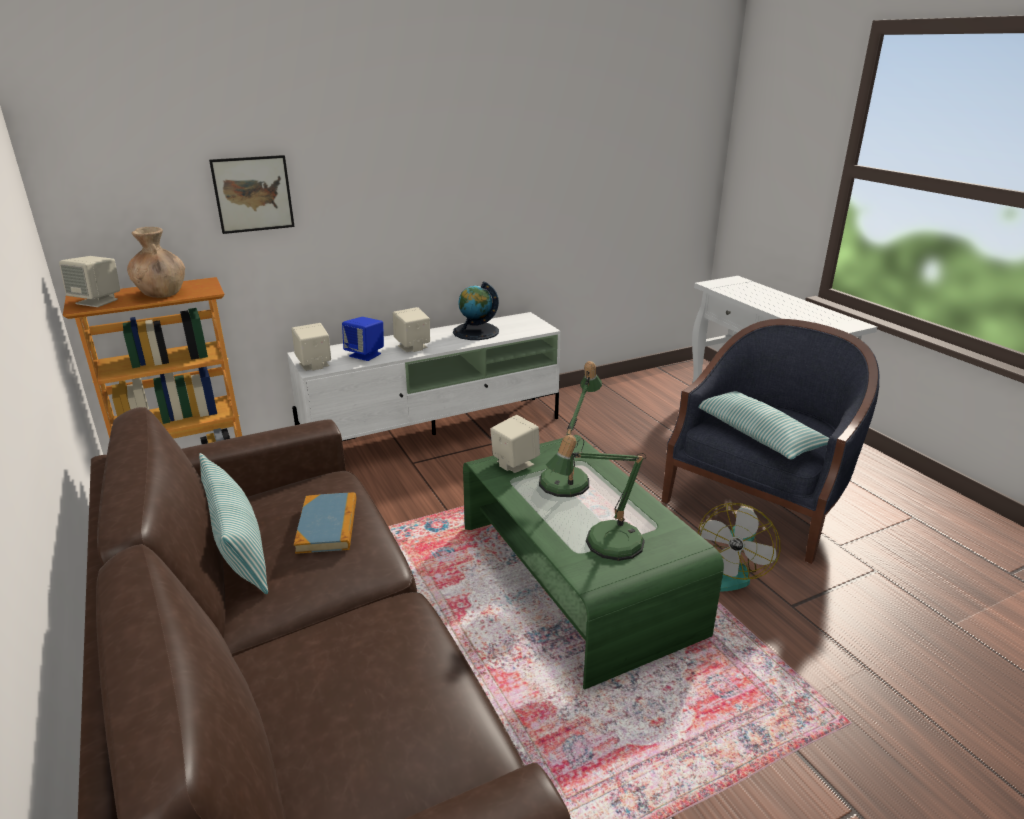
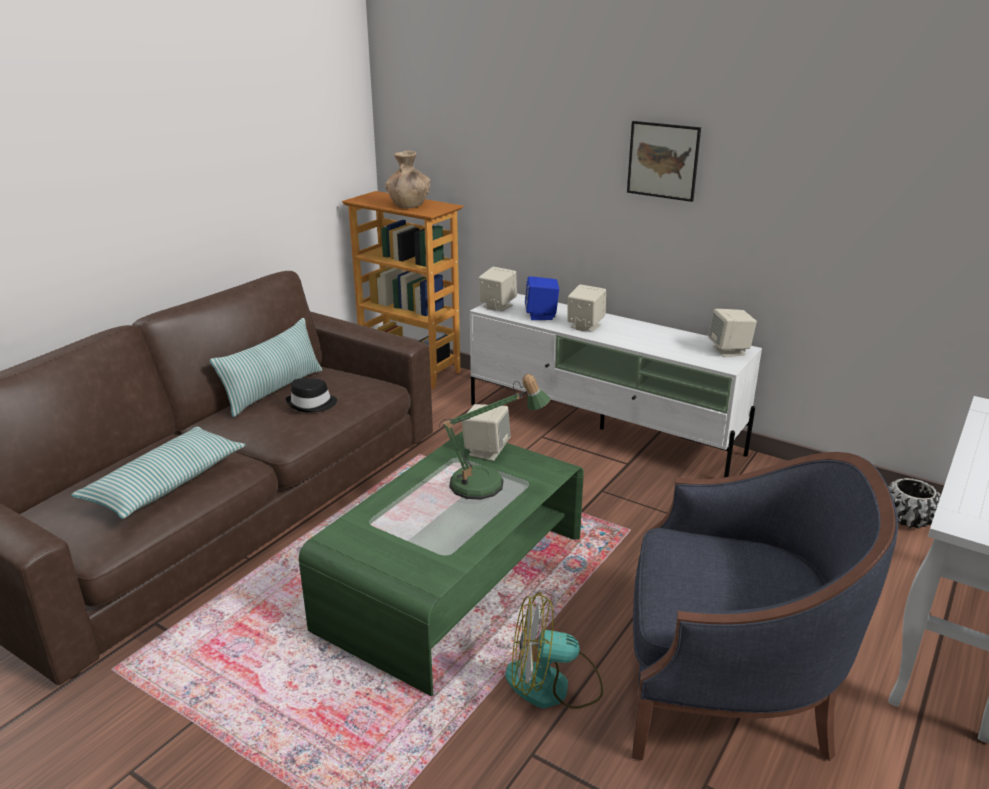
camera: 60 degrees right, 0 degrees up
beige speaker [59,256,120,307] -> beige speaker moved to [708,309,757,357]
picture [209,155,295,234] -> picture moved to [627,121,701,202]
book [294,492,357,554] -> black hat [286,378,337,413]
globe [453,282,499,340] -> none
table lamp [546,435,646,561] -> none
pillow [698,391,829,459] -> pillow moved to [71,426,246,519]
none -> black planter [888,478,941,528]

